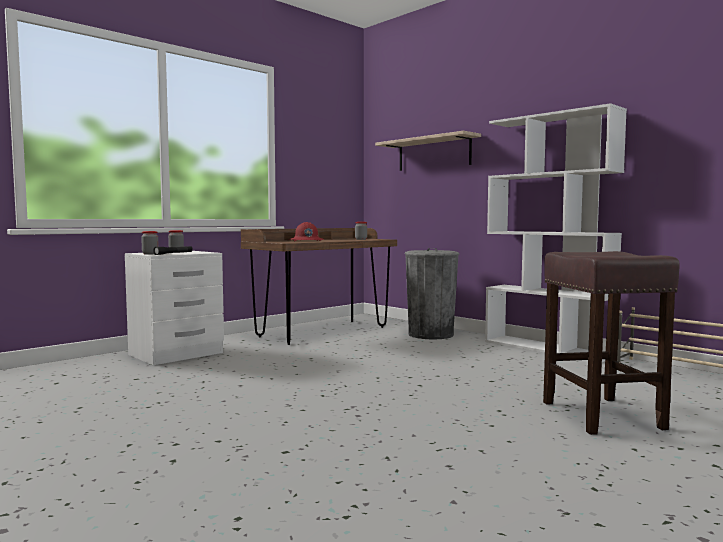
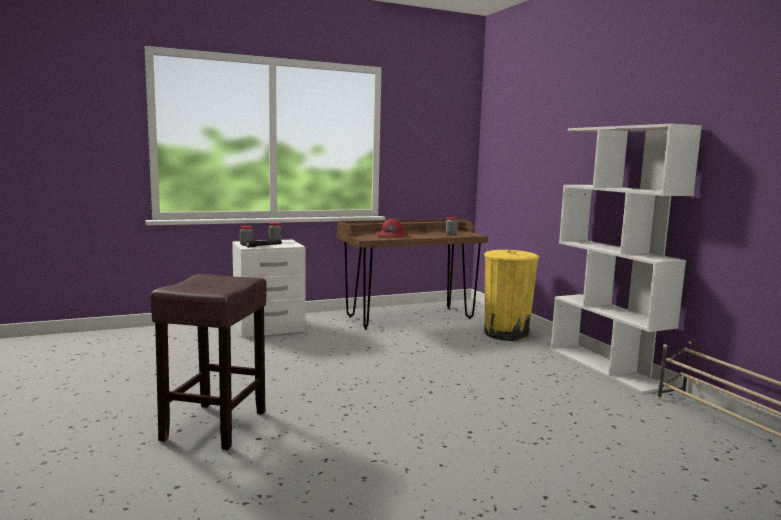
camera: 20 degrees right, 5 degrees up
shelf [375,131,481,171] -> none
grey trash can [405,248,459,340] -> yellow trash can [484,250,539,341]
brown stool [543,251,680,435] -> brown stool moved to [150,274,267,450]

